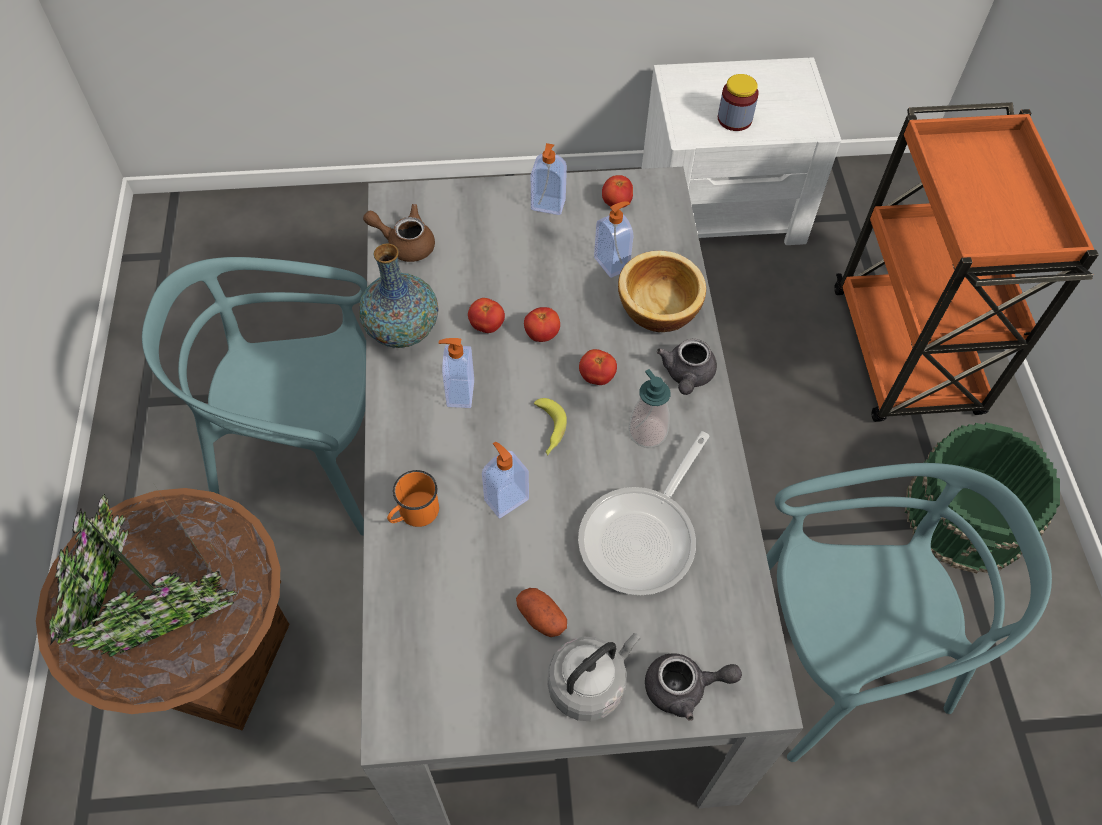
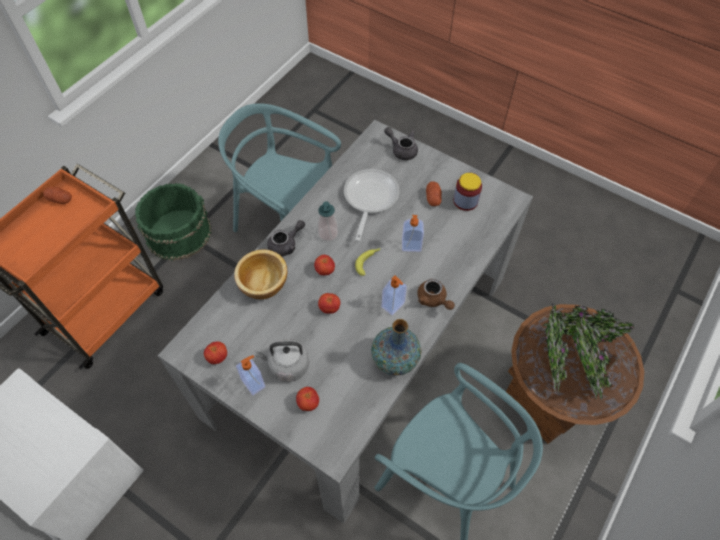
camera: 140 degrees left, 0 degrees up
brown teapot [363,204,435,262] -> brown teapot moved to [417,279,455,310]
orange mug [387,470,439,527] -> none
tomato [468,298,505,333] -> tomato moved to [296,387,319,411]
grey kettle [548,633,641,721] -> grey kettle moved to [255,339,309,382]
frying pan [578,431,710,595] -> frying pan turned 60 degrees counterclockwise [344,169,400,241]
soap dispenser [594,202,633,278] -> none
jar [718,74,759,131] -> jar moved to [453,173,482,211]
none -> potato [43,187,72,204]

